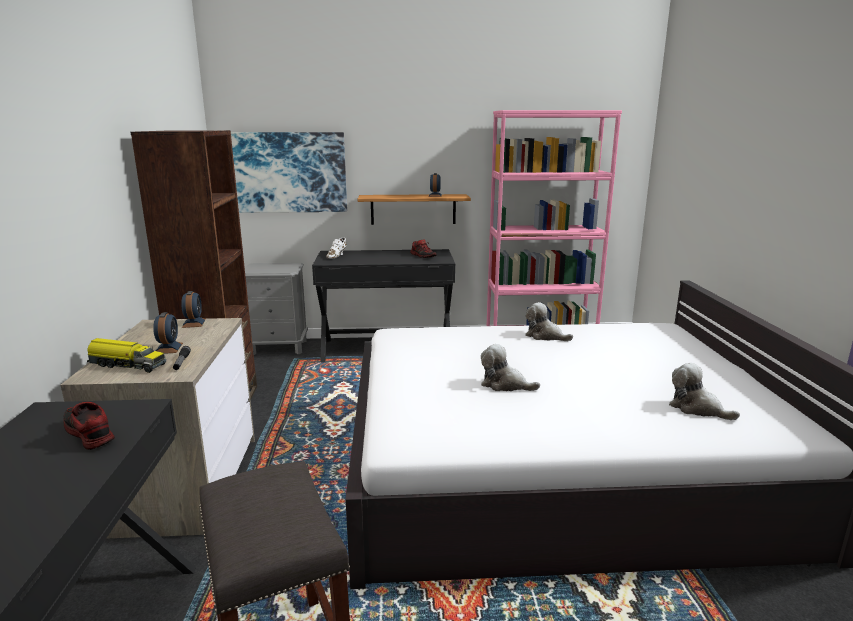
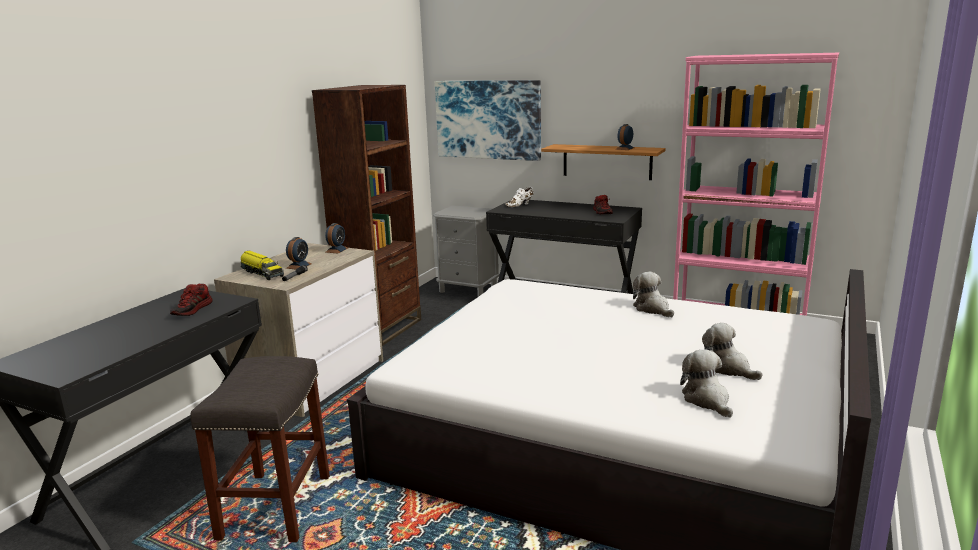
camera: 30 degrees right, 0 degrees up
shoe [63,402,115,450] -> shoe turned 150 degrees counterclockwise [170,284,212,316]
plush toy [481,344,540,391] -> plush toy moved to [702,323,763,380]

